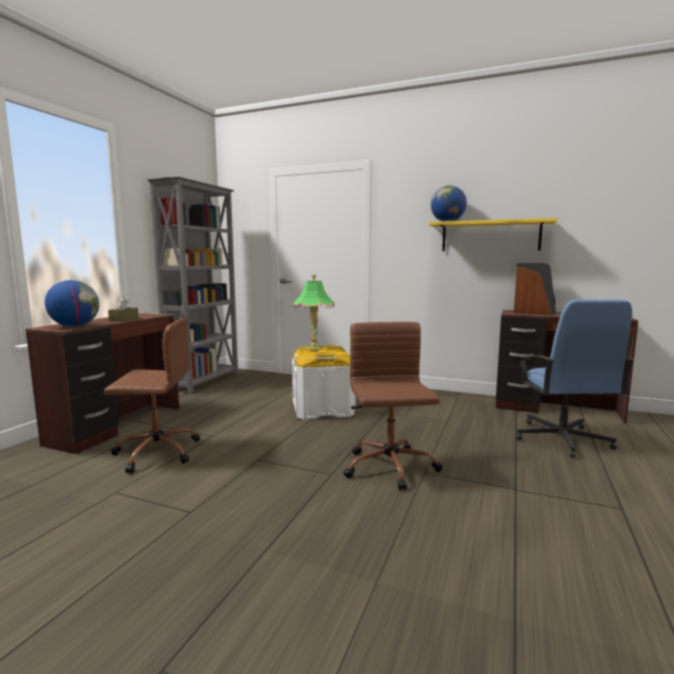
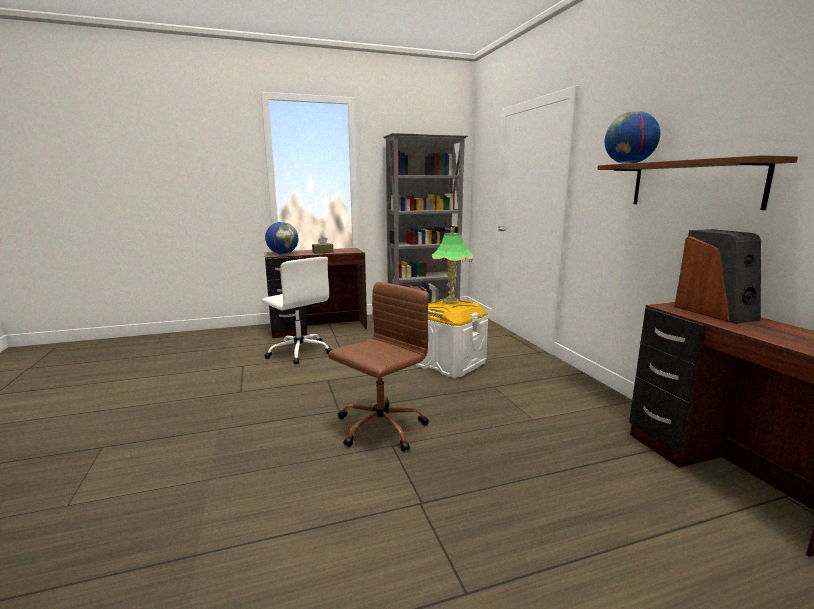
camera: 50 degrees right, 5 degrees up
brown office chair [104,318,200,473] -> white office chair [262,257,332,365]
yellow shelf [428,218,557,251] -> brown shelf [597,155,798,210]
blue office chair [516,299,634,458] -> none

